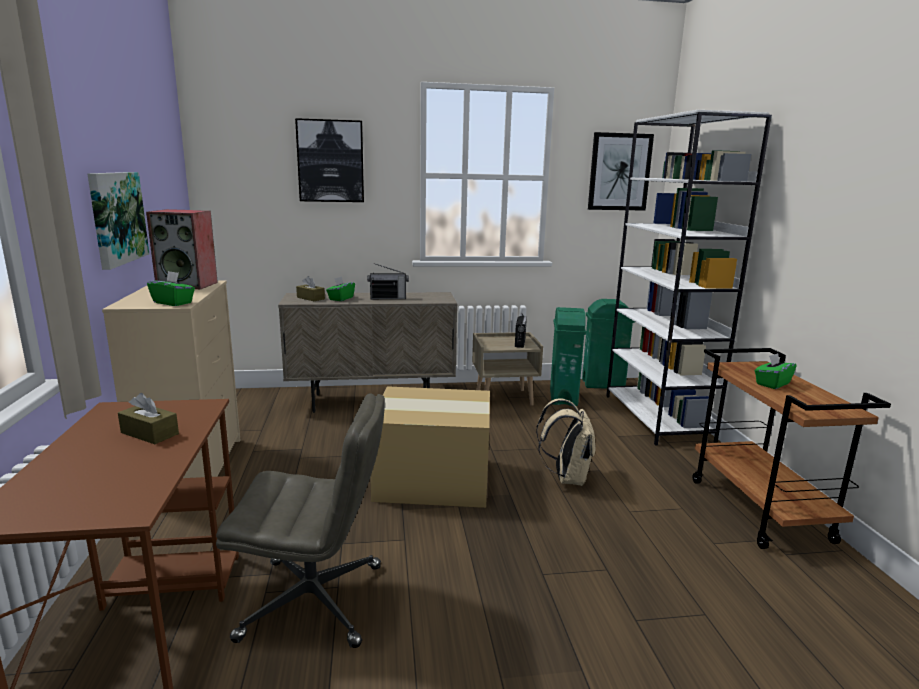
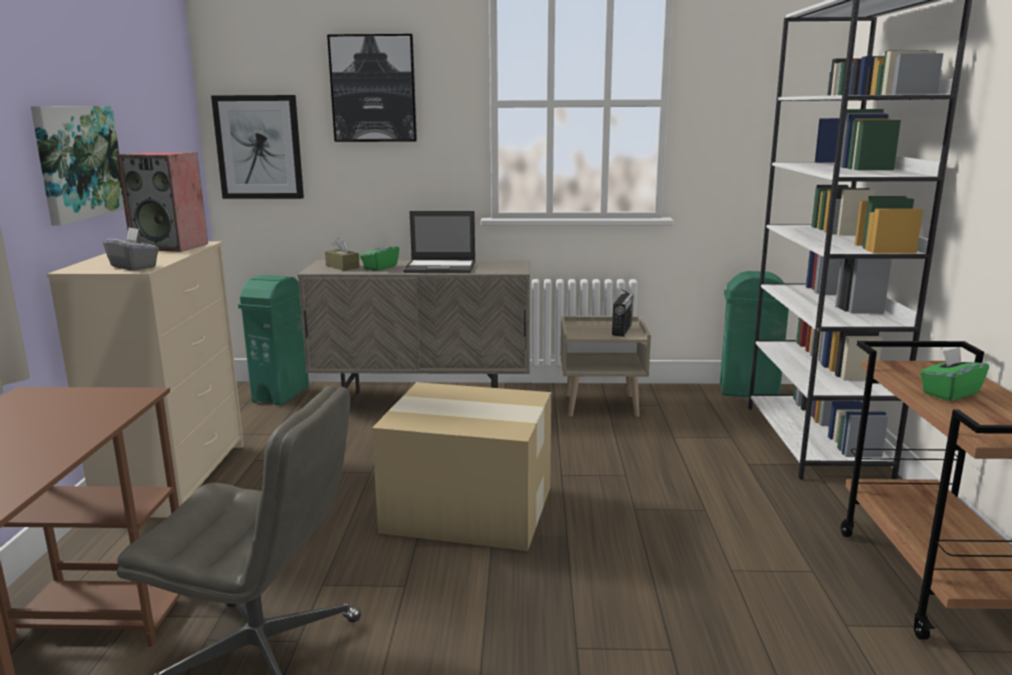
camera: 10 degrees right, 0 degrees up
brown tissue box [118,393,179,444] -> none
green tissue box [147,271,195,306] -> grey tissue box [103,227,159,271]
radio [367,263,409,299] -> laptop [403,211,475,273]
beige backpack [536,398,596,486] -> none
green trash can [550,307,586,406] -> green trash can moved to [238,275,309,405]
picture [588,132,654,211] -> picture moved to [211,95,304,199]

